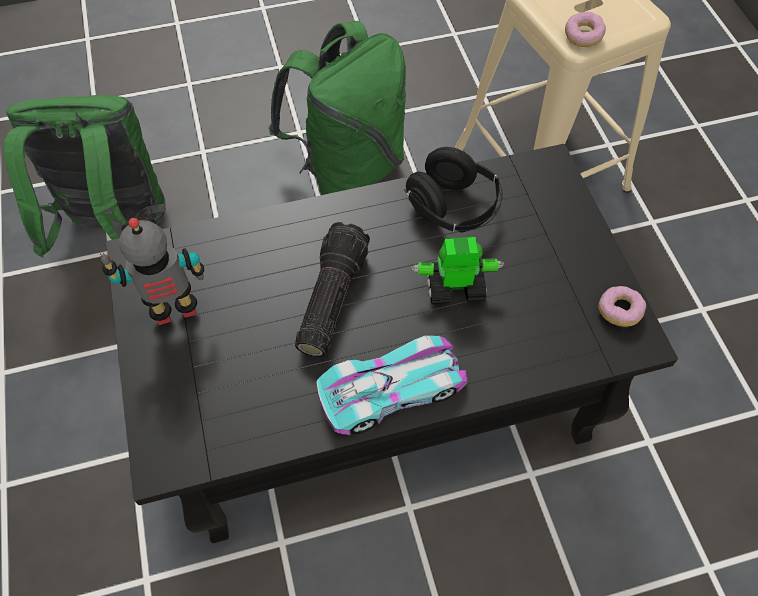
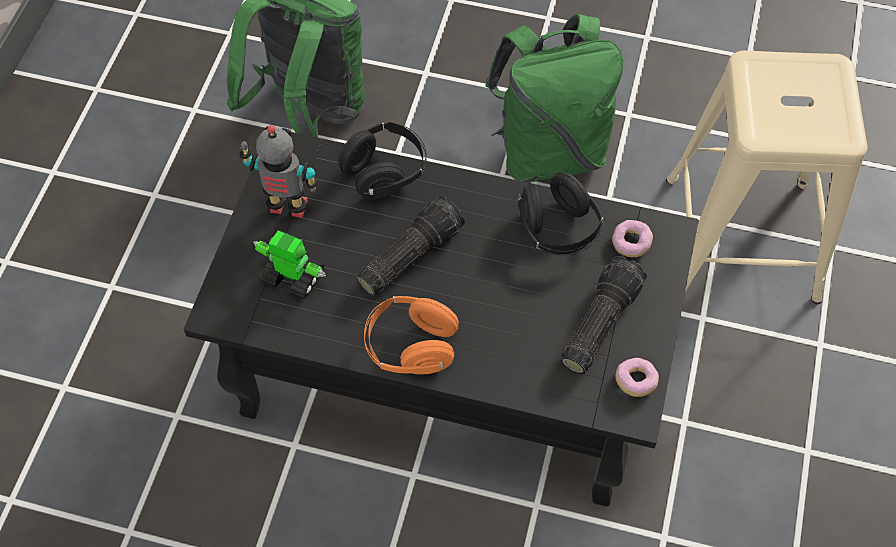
camera: 30 degrees right, 0 degrees up
toy car [316,335,468,435] -> orange headphones [364,296,459,375]
toy robot [411,237,504,304] -> toy robot moved to [253,230,326,299]
donut [565,12,606,47] -> donut moved to [612,220,653,257]
none -> black headphones [338,122,426,199]
none -> flashlight [560,256,647,374]

